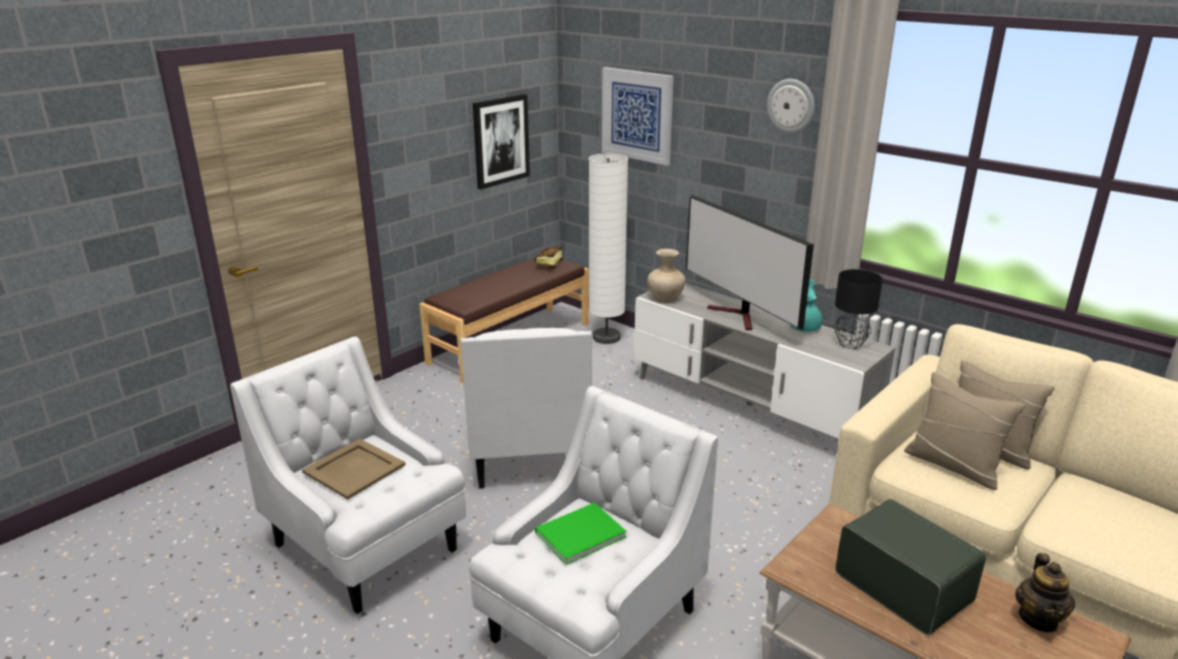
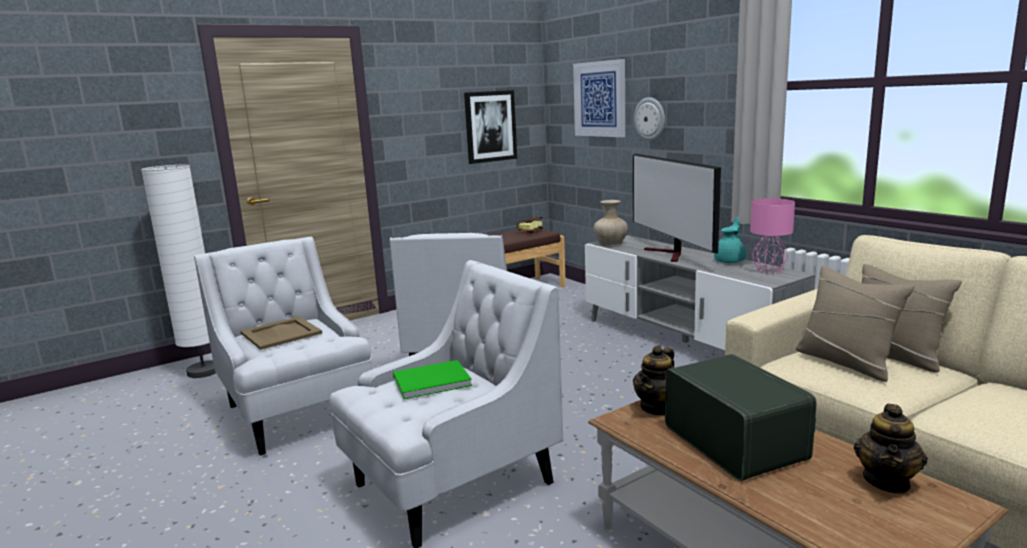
camera: 15 degrees right, 10 degrees down
white floor lamp [589,153,628,344] -> white floor lamp moved to [141,165,216,378]
wall clock [767,79,815,133] -> wall clock moved to [634,97,665,141]
black table lamp [834,269,883,349] -> pink table lamp [750,198,795,274]
none -> teapot [633,345,674,416]

